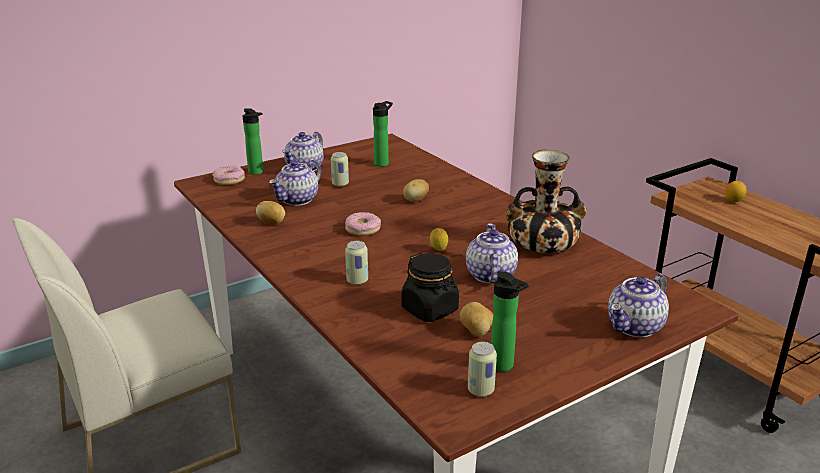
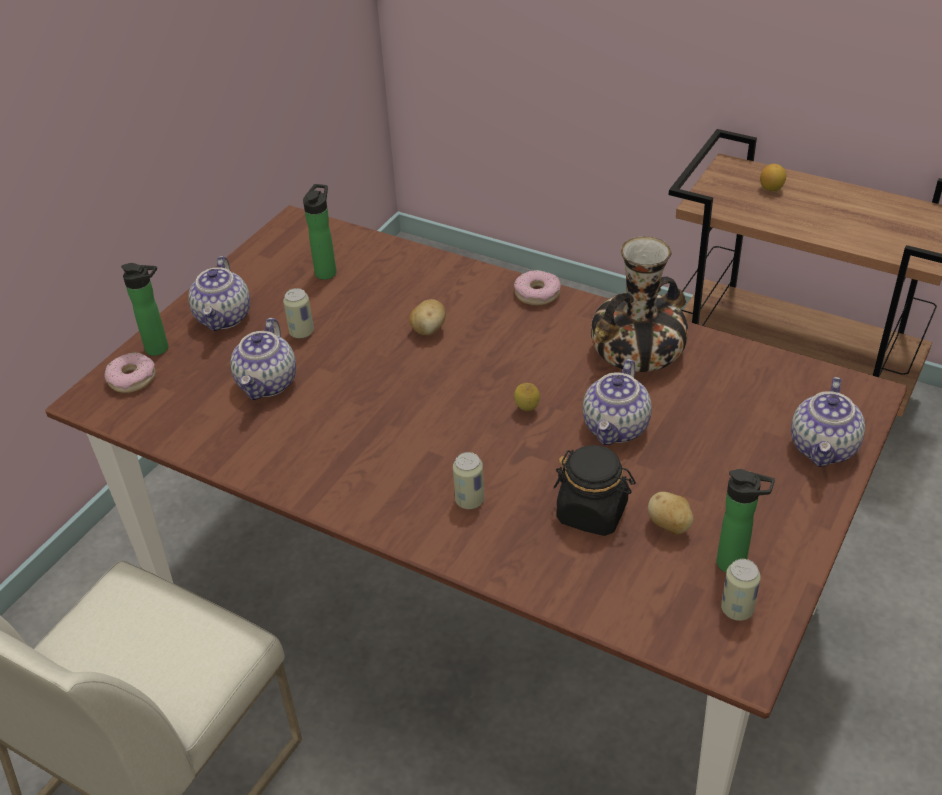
camera: 25 degrees left, 15 degrees up
potato [256,201,285,225] -> none
donut [345,212,381,236] -> donut moved to [514,270,561,305]
teapot [466,223,518,284] -> teapot turned 135 degrees counterclockwise [583,359,652,445]

